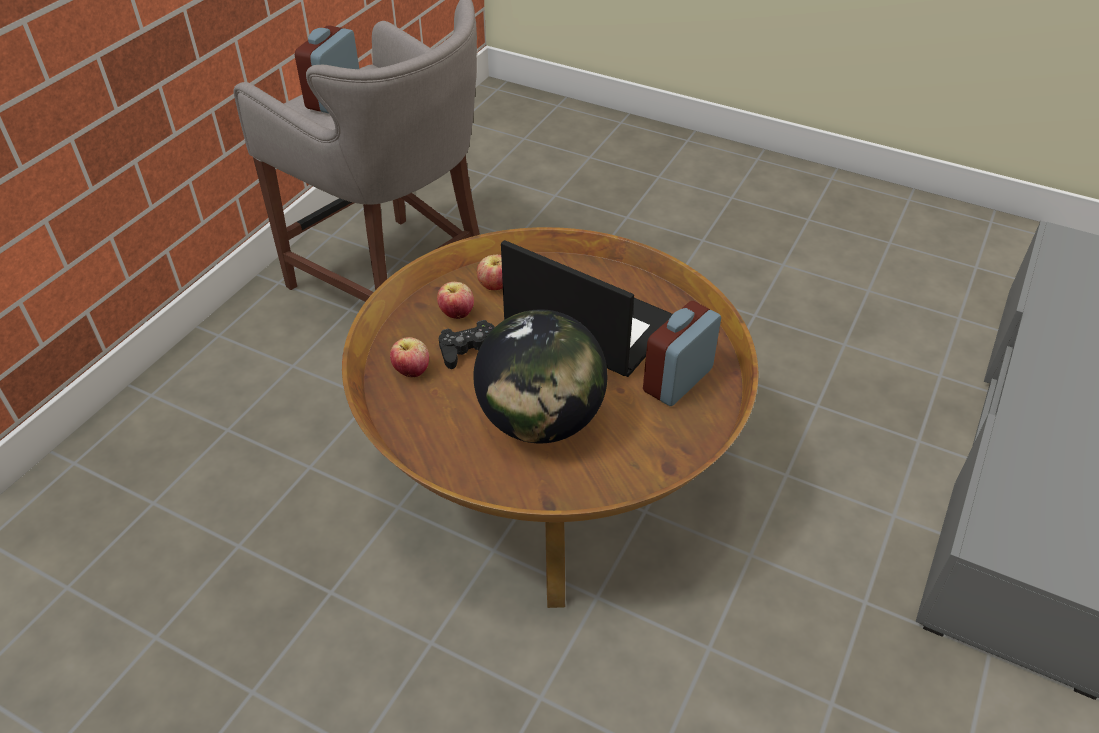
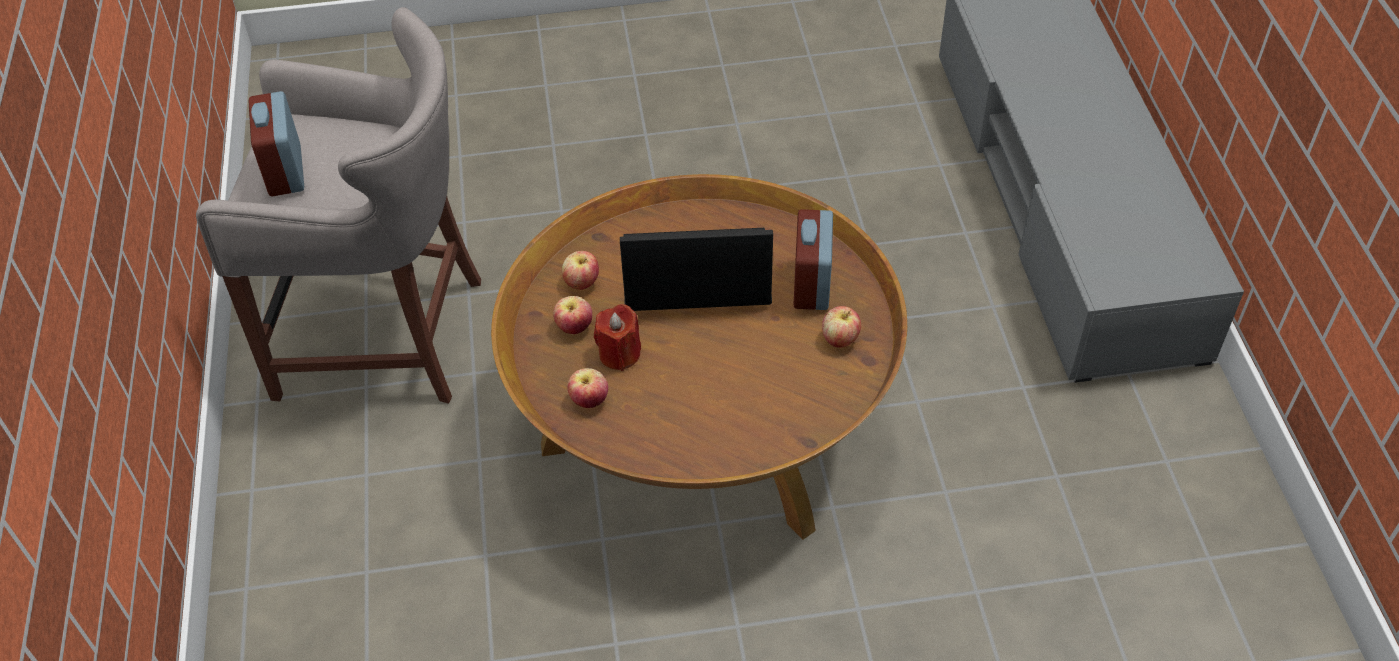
camera: 35 degrees left, 5 degrees up
black game controller [439,320,495,369] -> red candle [594,304,641,371]
globe [474,310,607,443] -> none
none -> apple [822,306,861,348]

